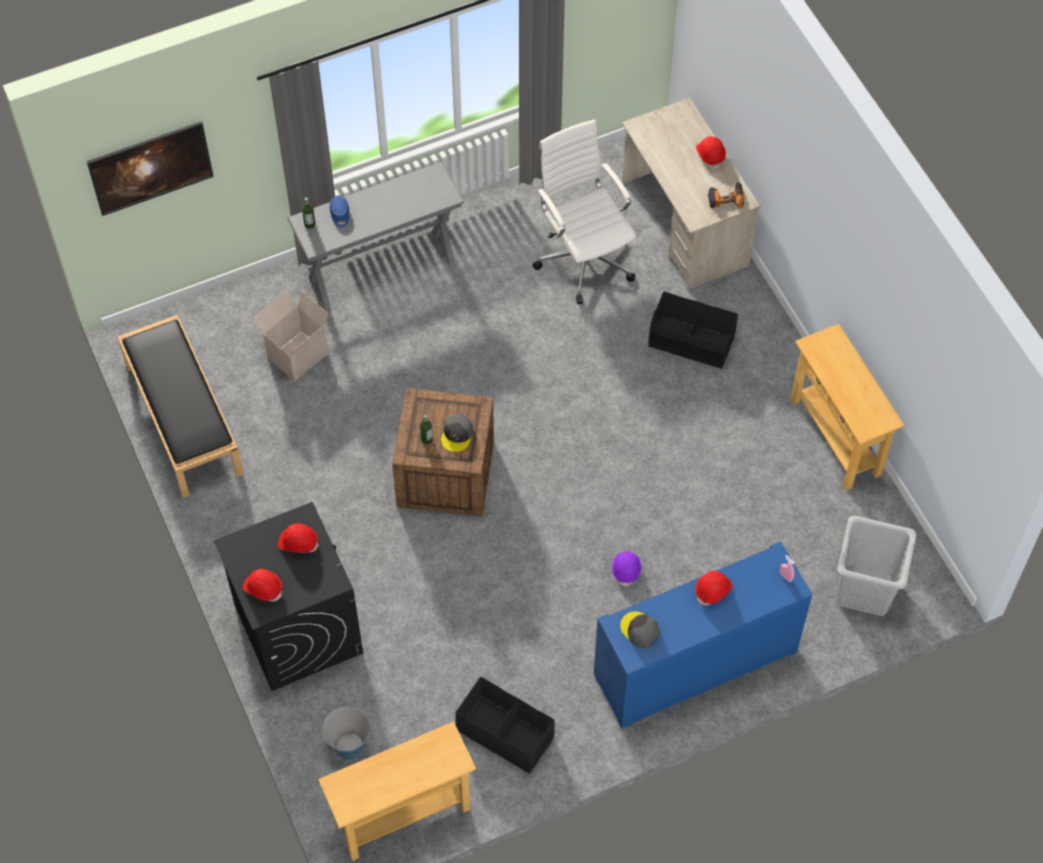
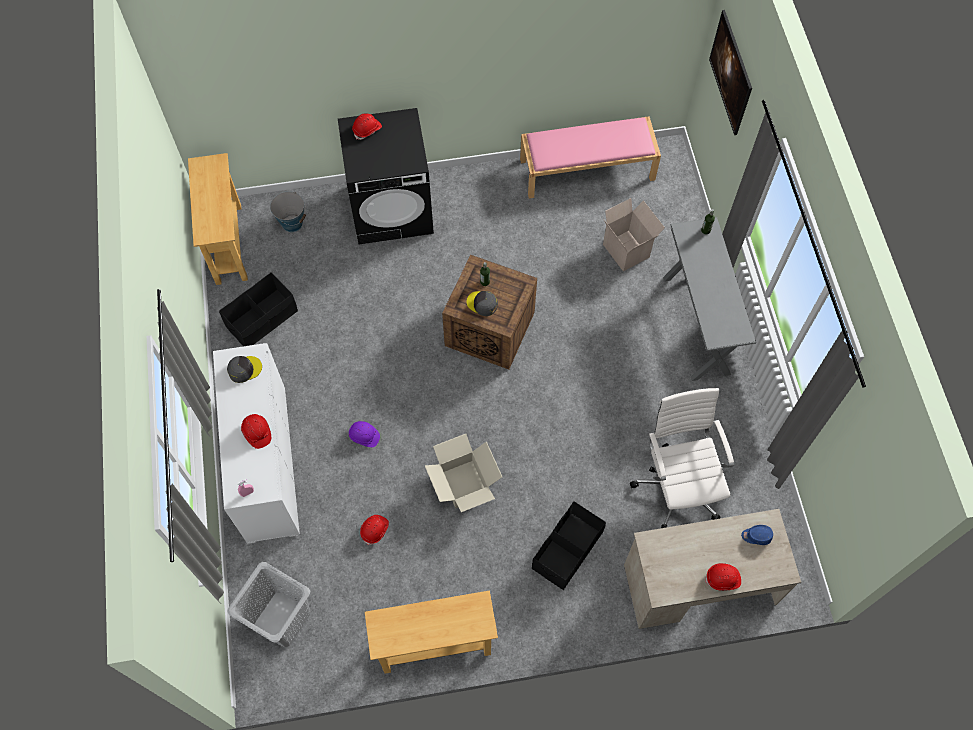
camera: 105 degrees right, 5 degrees up
black bench [117,315,244,498] -> pink bench [520,116,661,198]
red hard hat [278,523,319,553] -> red hard hat moved to [360,515,389,545]
blue cap [330,196,349,227] -> blue cap moved to [741,525,773,545]
white office chair [532,120,636,304] -> white office chair turned 90 degrees counterclockwise [630,388,734,528]
blue cabinet [594,541,812,729] -> white cabinet [213,343,300,544]
power drill [708,182,744,208] -> none
none -> cardboard box [425,434,502,512]

